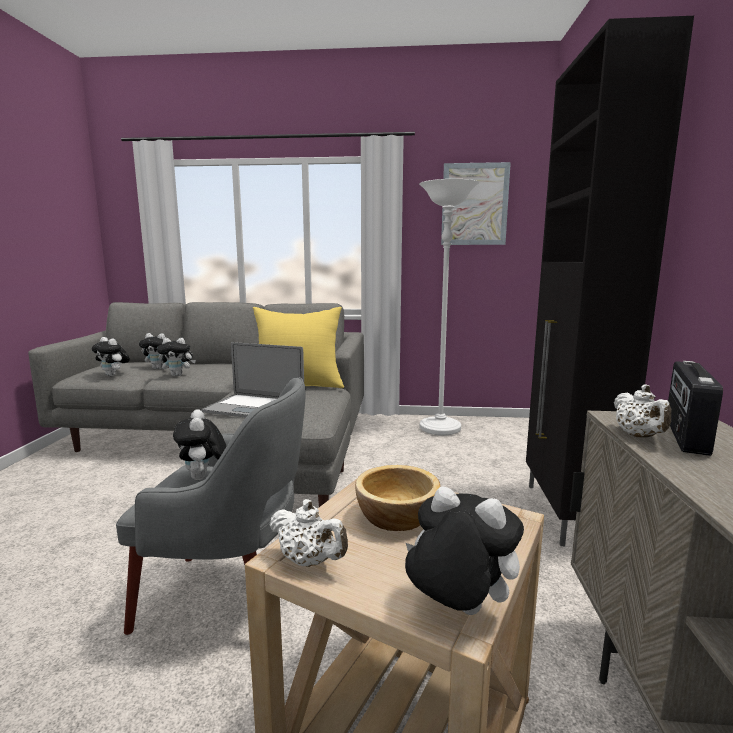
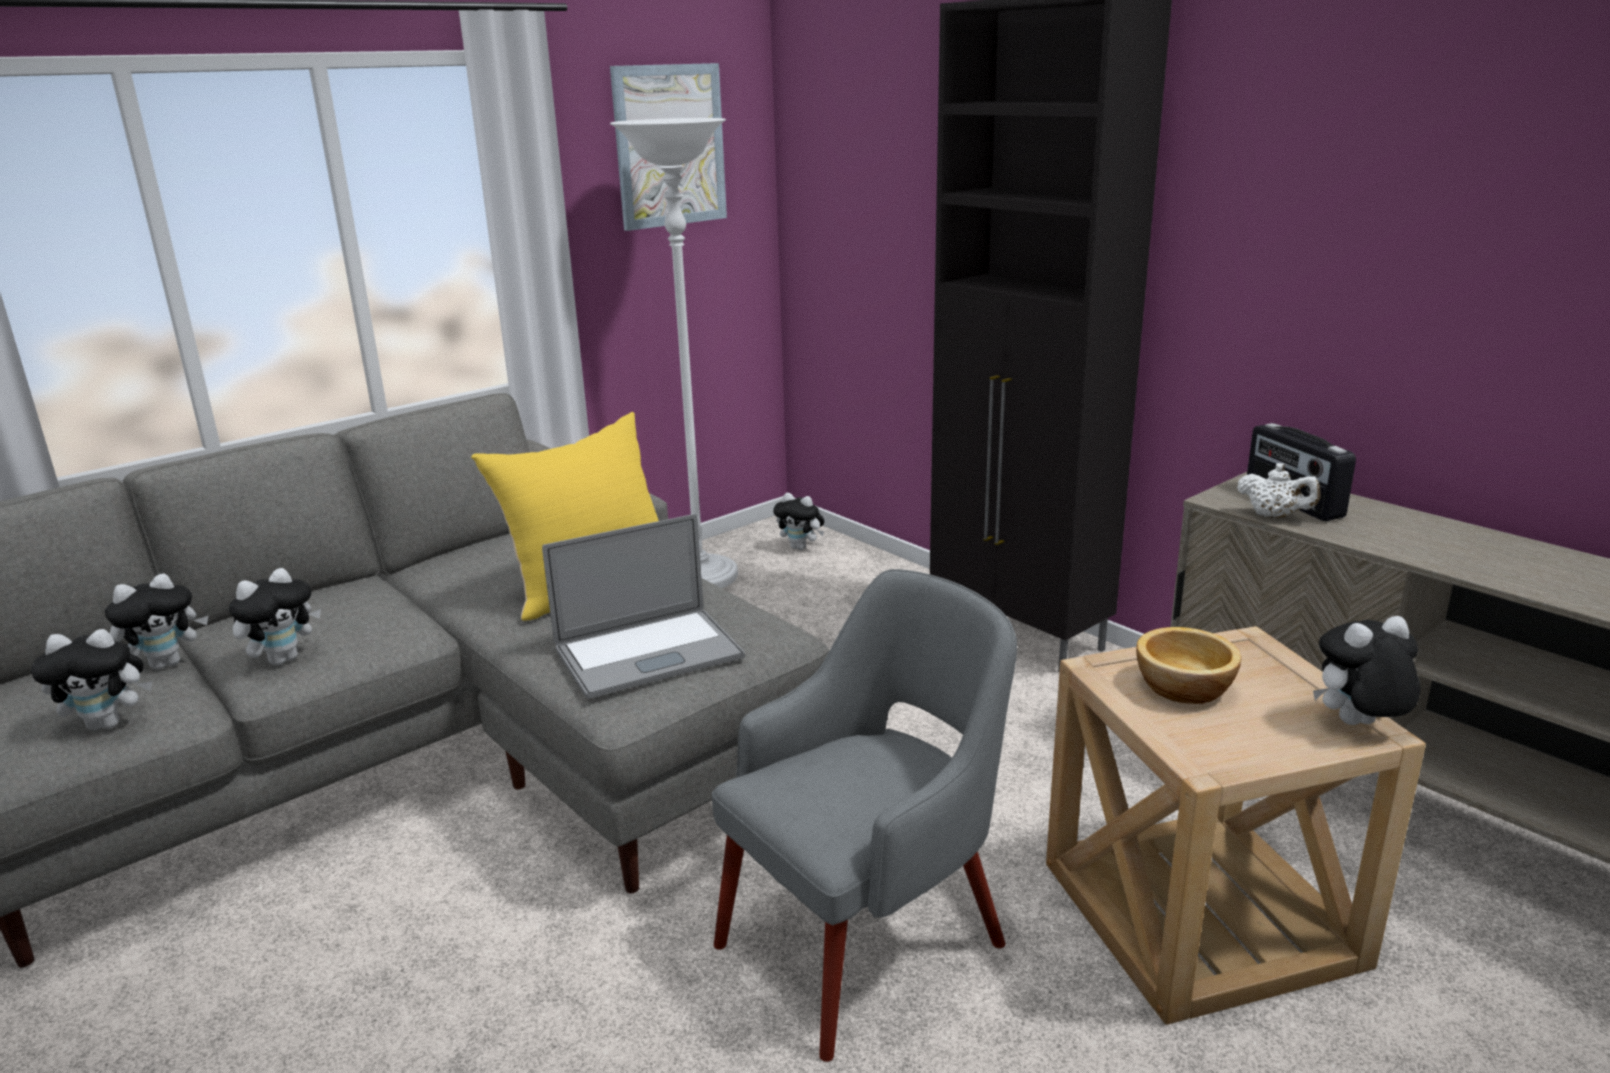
camera: 45 degrees left, 10 degrees up
plush toy [173,409,227,480] -> plush toy moved to [773,493,824,550]
white teapot [269,499,348,567] -> none

